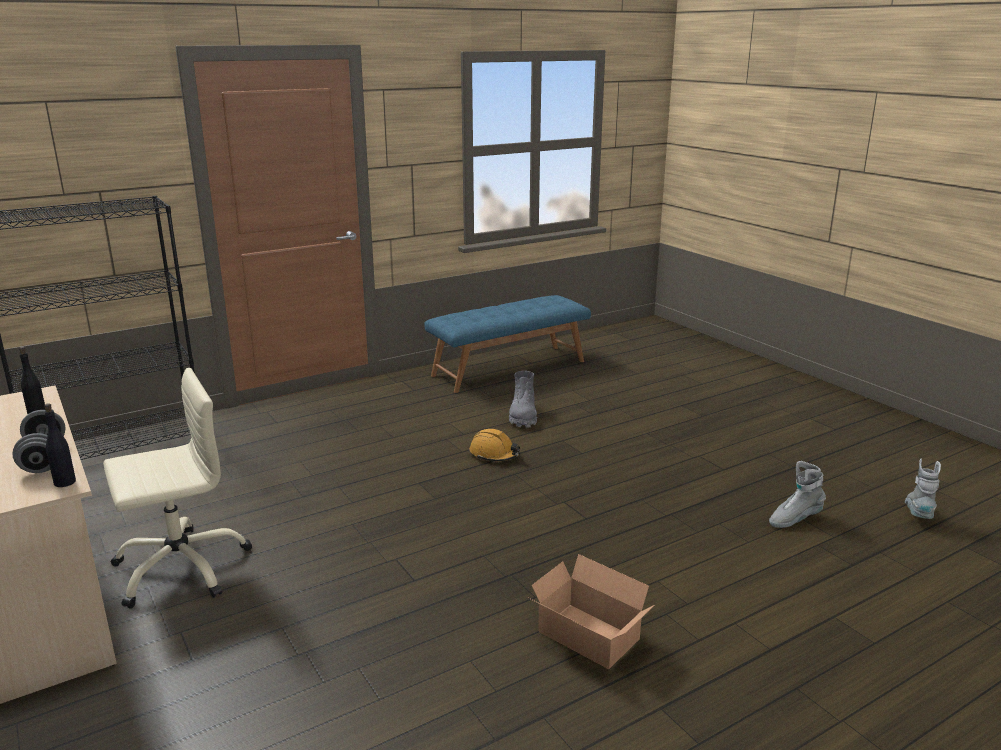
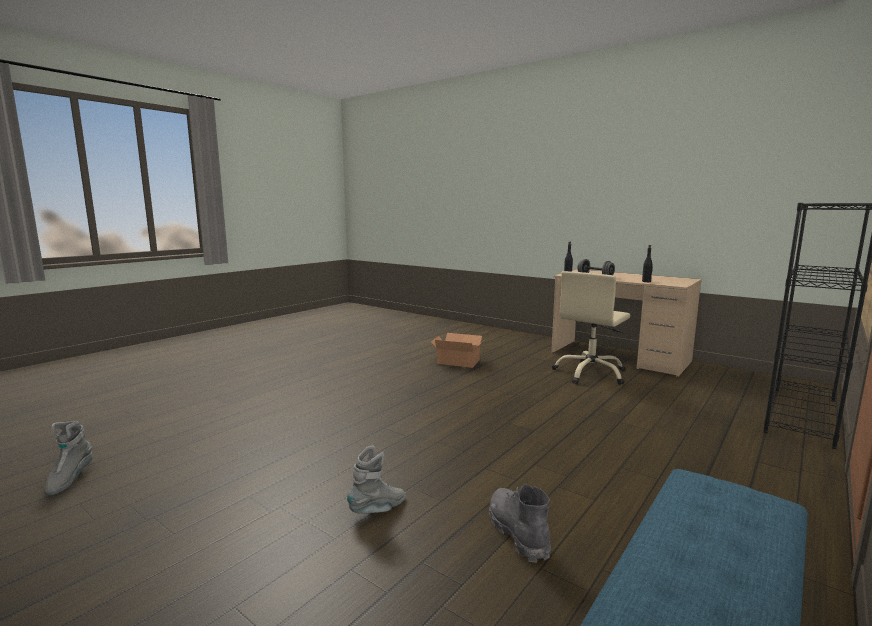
camera: 160 degrees right, 10 degrees down
orange hard hat [469,429,520,461] -> none
cardboard box [527,554,655,669] -> cardboard box moved to [431,333,483,368]
grey boot [769,461,826,528] -> grey boot moved to [347,446,406,514]

